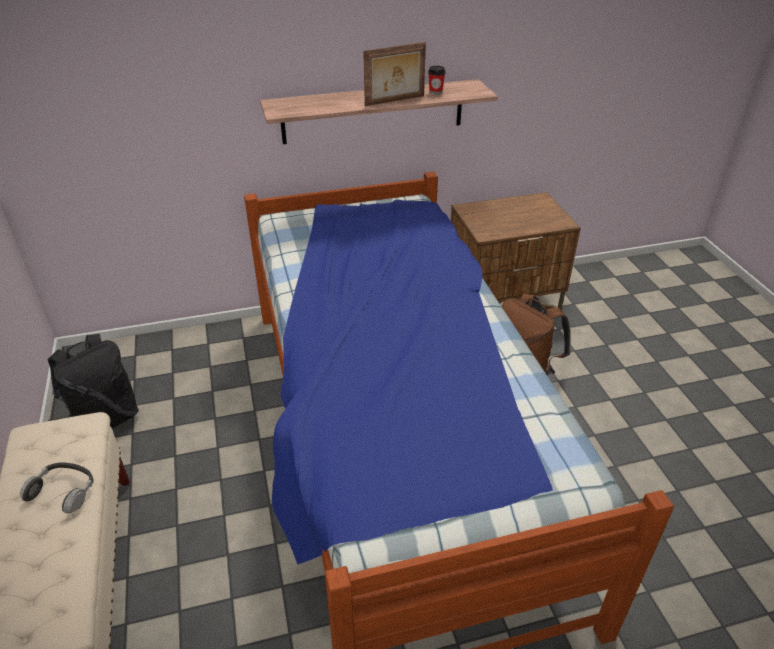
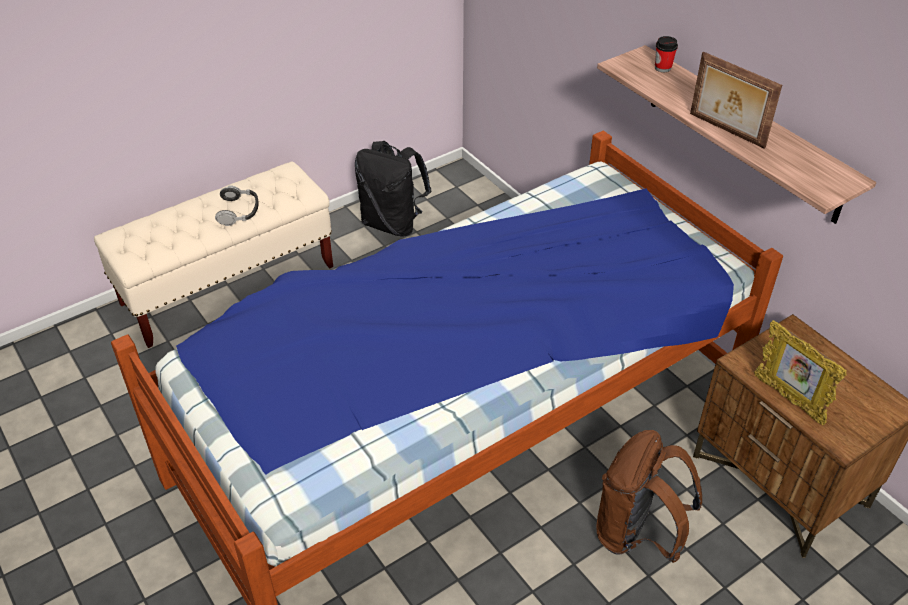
camera: 70 degrees right, 5 degrees up
cup [428,65,445,94] -> cup moved to [655,36,678,72]
none -> picture frame [754,320,847,425]

